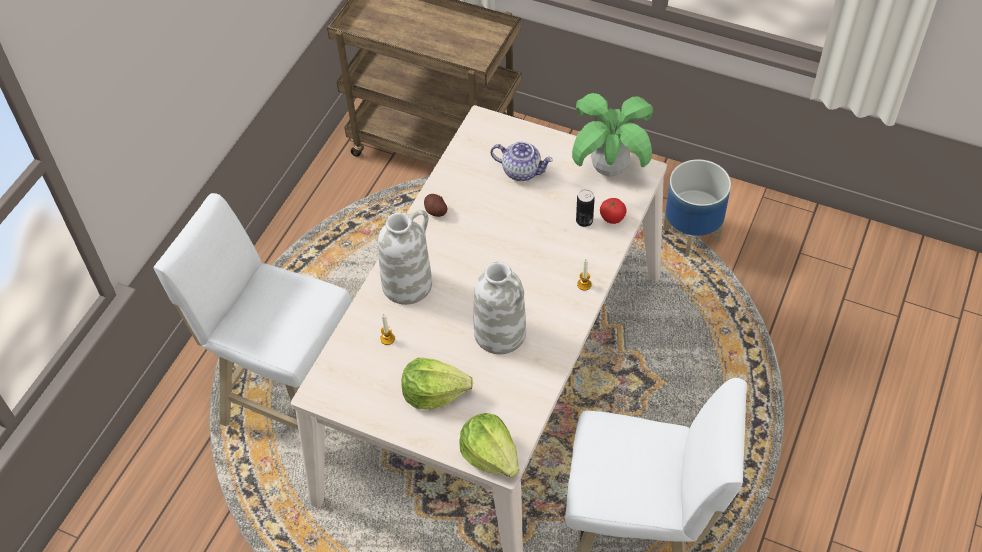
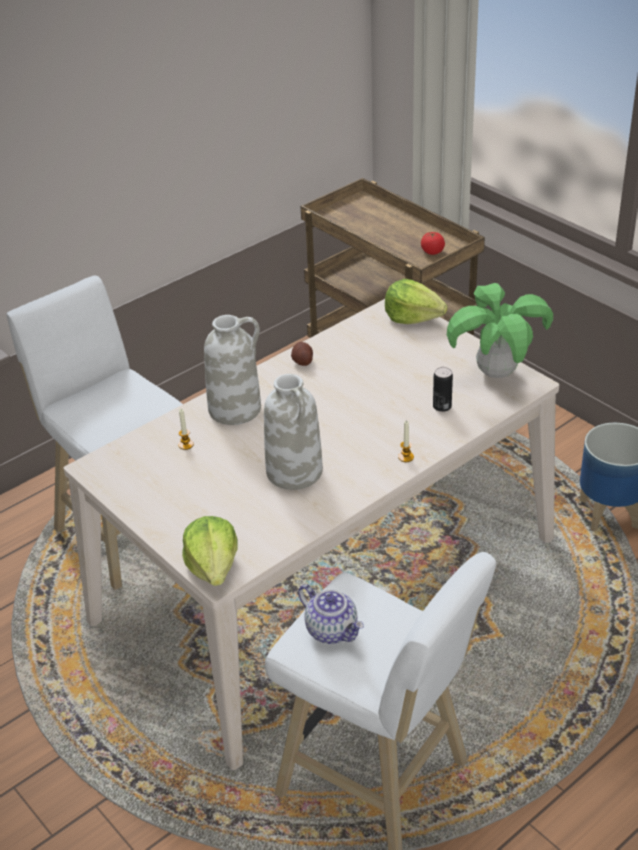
camera: 25 degrees right, 15 degrees down
lettuce [401,358,473,409] -> lettuce moved to [385,279,448,324]
teapot [490,142,553,181] -> teapot moved to [298,584,364,644]
tomato [600,198,627,224] -> tomato moved to [421,232,445,255]

